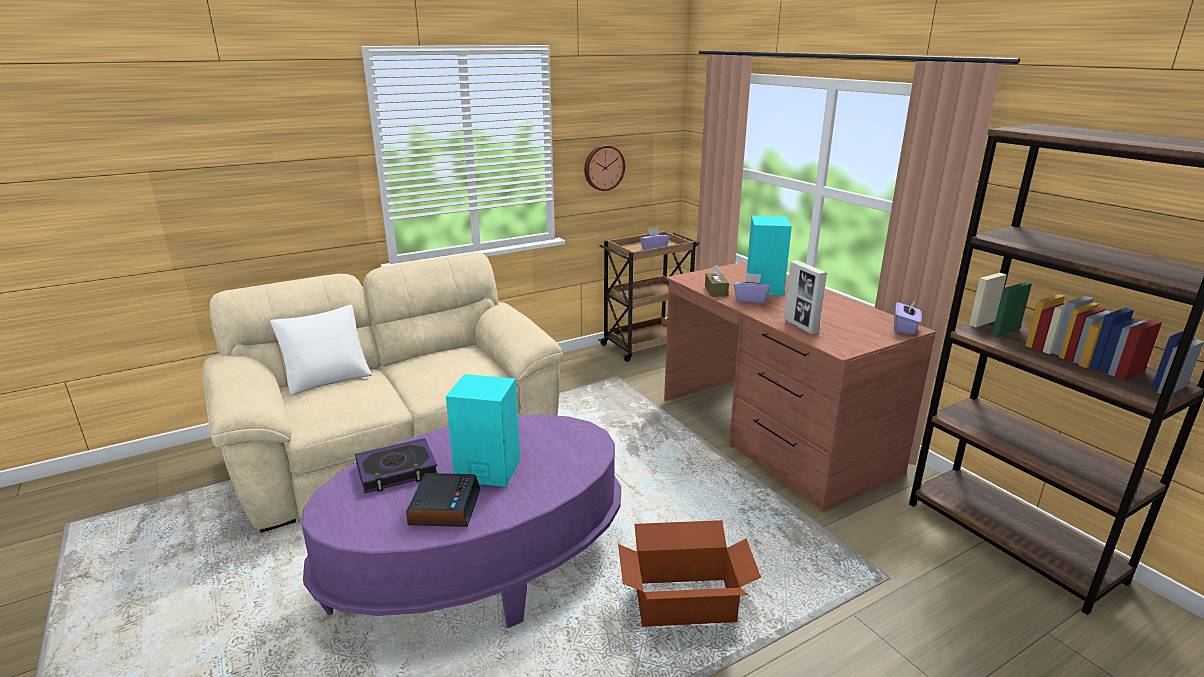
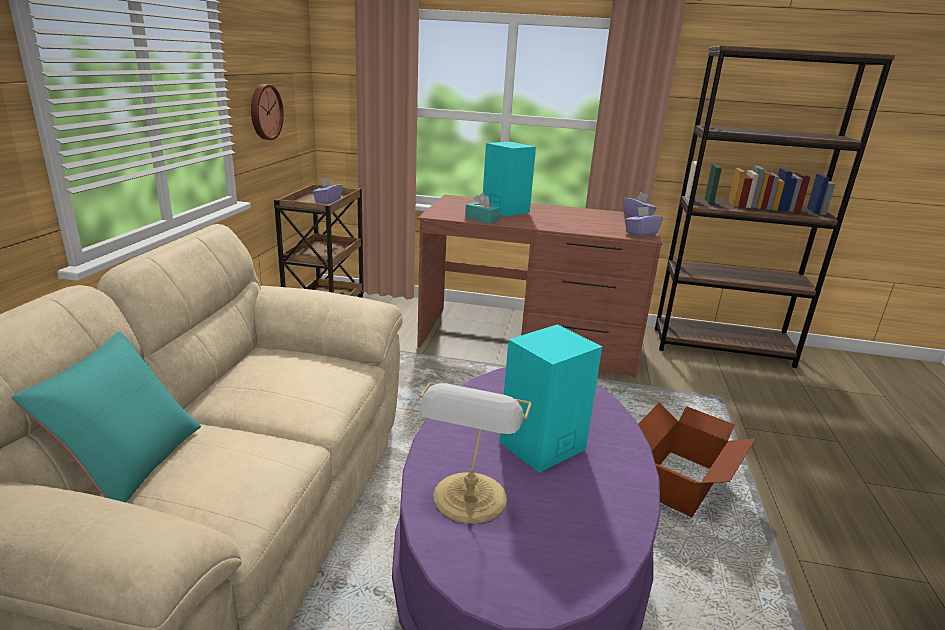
camera: 50 degrees left, 0 degrees up
white pillow [270,305,372,395] -> turquoise pillow [11,331,201,502]
book [355,438,438,493] -> table lamp [419,383,532,524]
alarm clock [406,473,480,527] -> none
brown tissue box [705,265,729,297] -> turquoise tissue box [465,193,500,224]
purple tissue box [734,273,770,304] -> purple tissue box moved to [625,206,663,236]
picture frame [784,260,827,334] -> none

